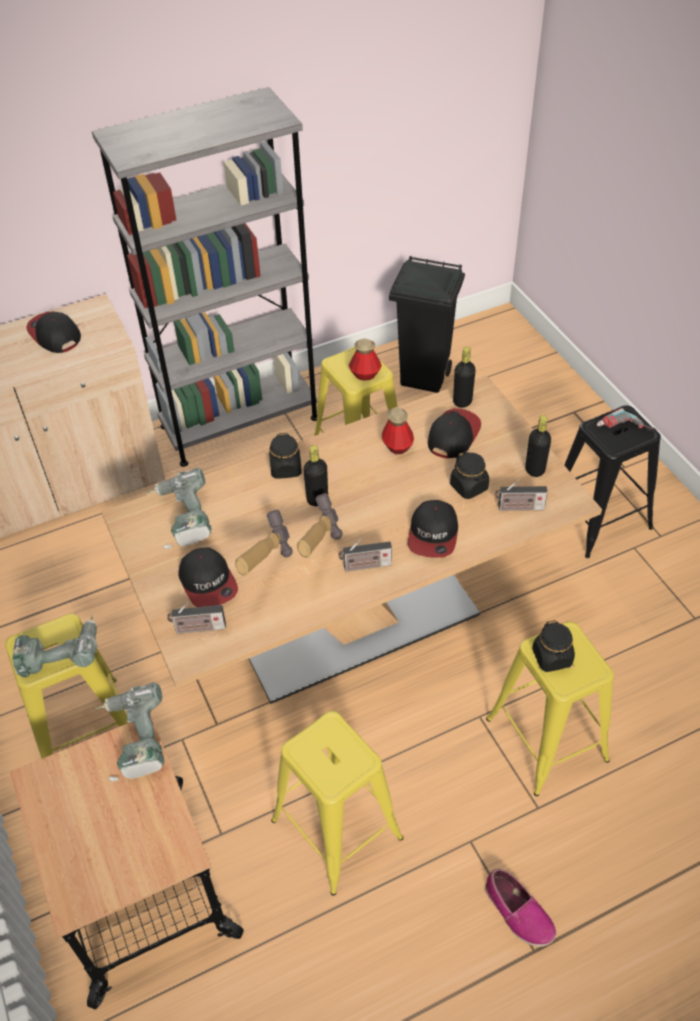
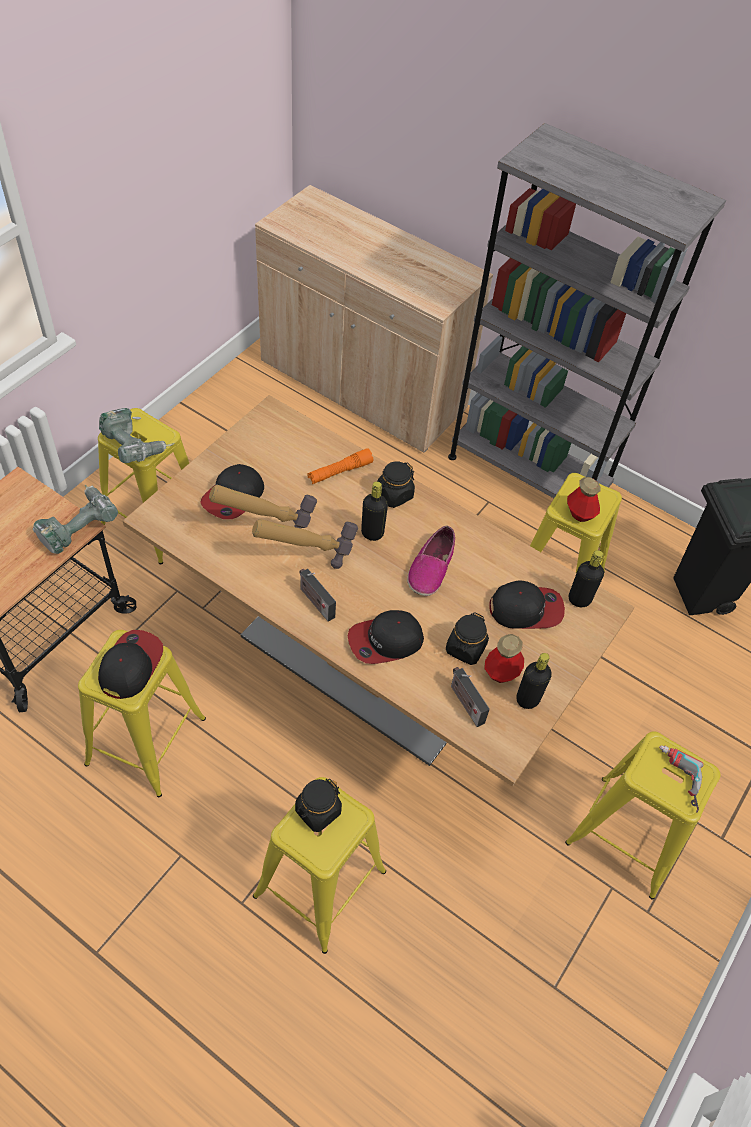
camera: 55 degrees right, 5 degrees up
cap [26,312,81,353] -> cap moved to [98,630,163,699]
power drill [145,468,212,549] -> none
radio [167,601,226,634] -> none
bottle [382,407,414,454] -> bottle moved to [484,634,524,683]
shoe [485,869,556,947] -> shoe moved to [407,526,455,596]
black stool [564,405,661,558] -> yellow stool [565,731,720,900]
none -> orange flashlight [307,448,373,484]

